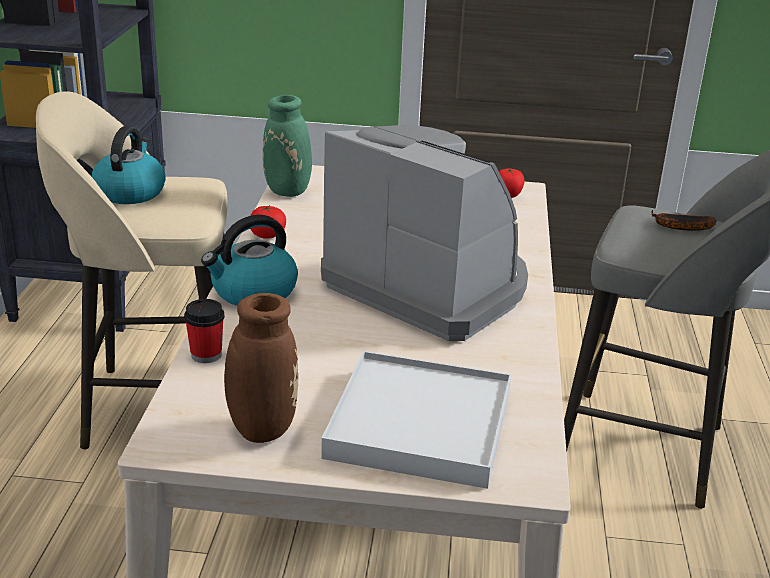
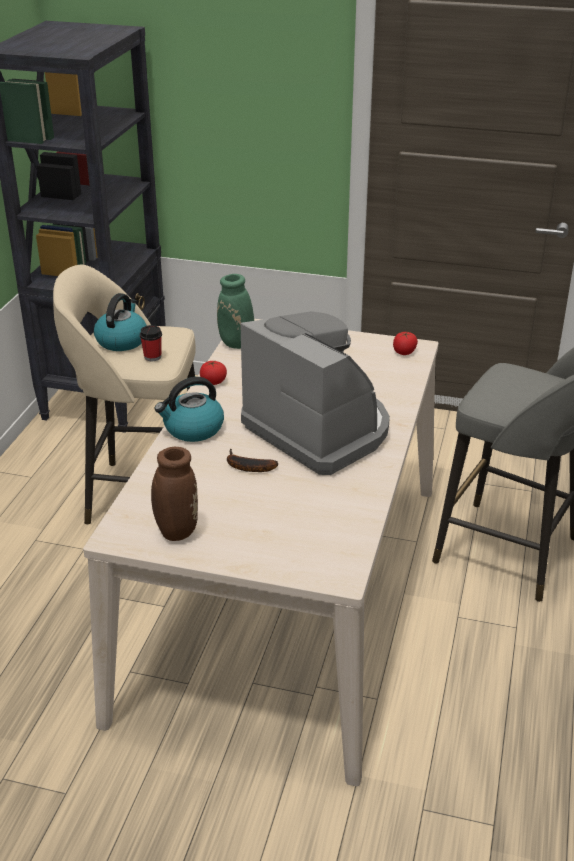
camera: 10 degrees right, 5 degrees up
cup [184,299,224,363] -> cup moved to [140,325,162,361]
white tray [321,351,511,489] -> none
banana [651,210,716,231] -> banana moved to [227,449,278,472]

